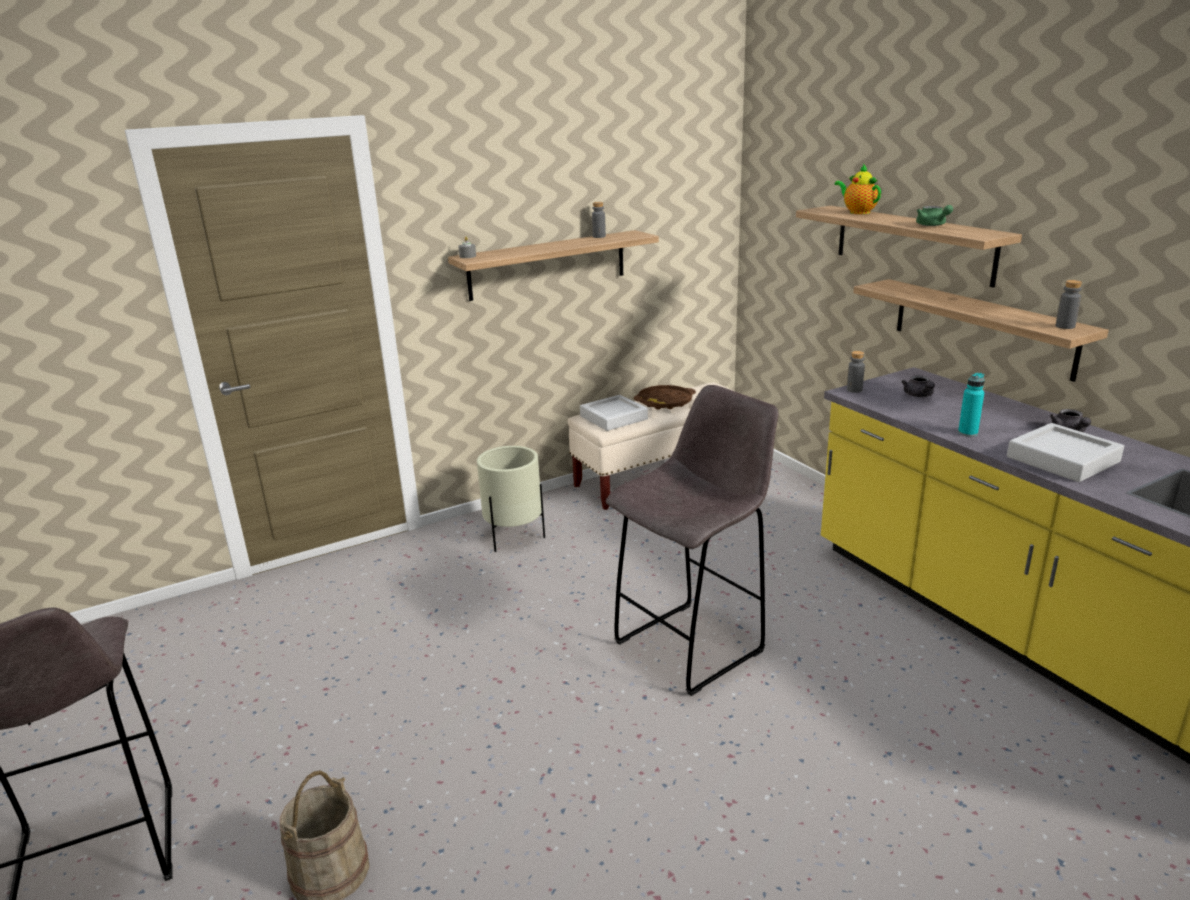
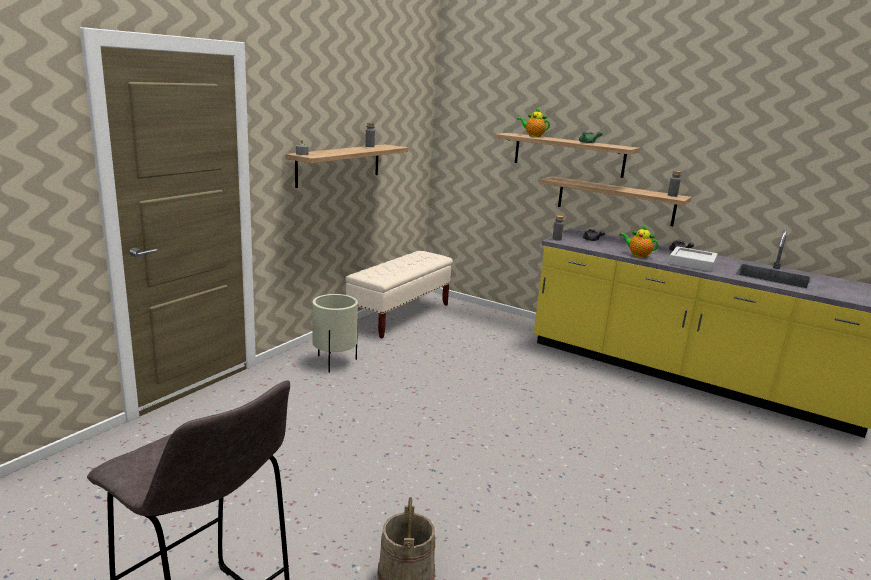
camera: 30 degrees left, 5 degrees down
grey tray [580,395,648,431] -> none
grey stool [606,385,778,696] -> none
brown tray [634,385,696,409] -> none
turquoise bottle [958,373,984,437] -> teapot [620,224,658,258]

